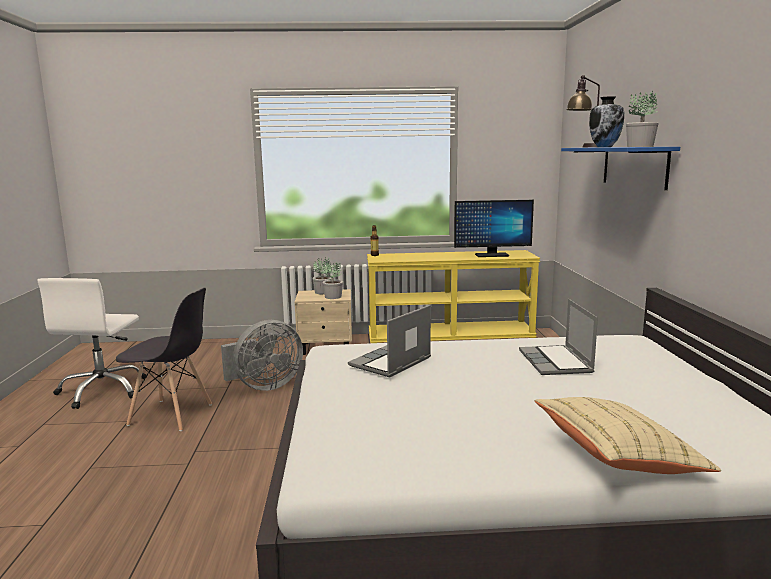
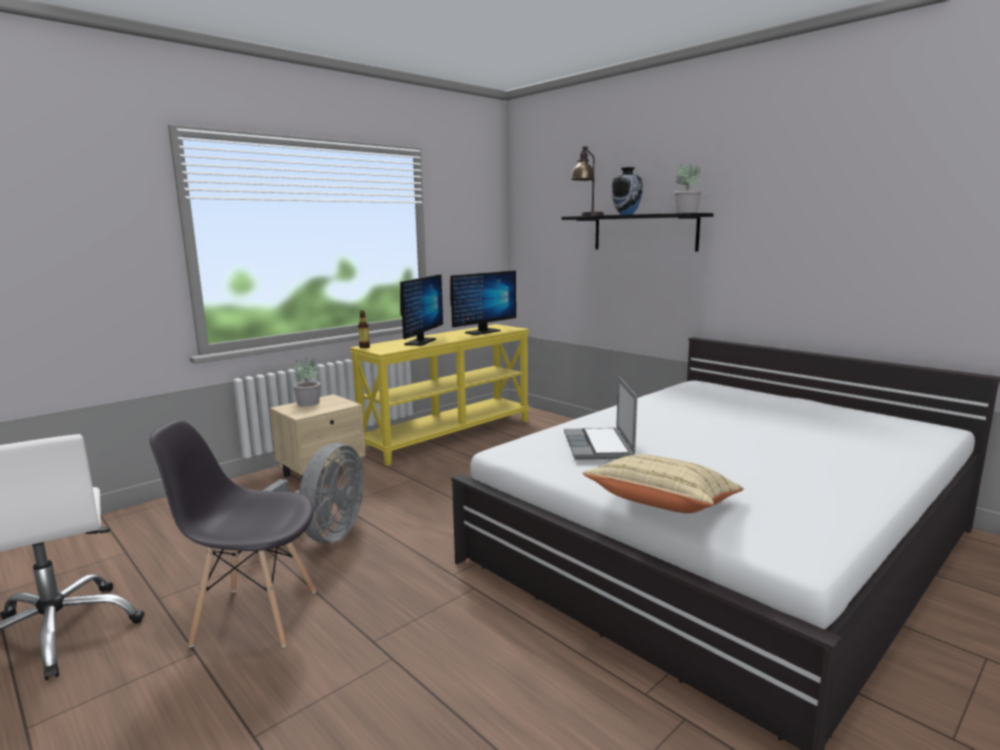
camera: 40 degrees left, 0 degrees up
grey chair [116,288,212,431] -> grey chair turned 150 degrees counterclockwise [150,420,316,647]
potted plant [322,262,343,299] -> none
laptop [519,299,598,375] -> none
beige pillow [535,397,721,474] -> beige pillow moved to [582,454,744,513]
blue shelf [561,147,680,190] -> black shelf [562,213,714,252]
none -> monitor [400,274,443,346]

